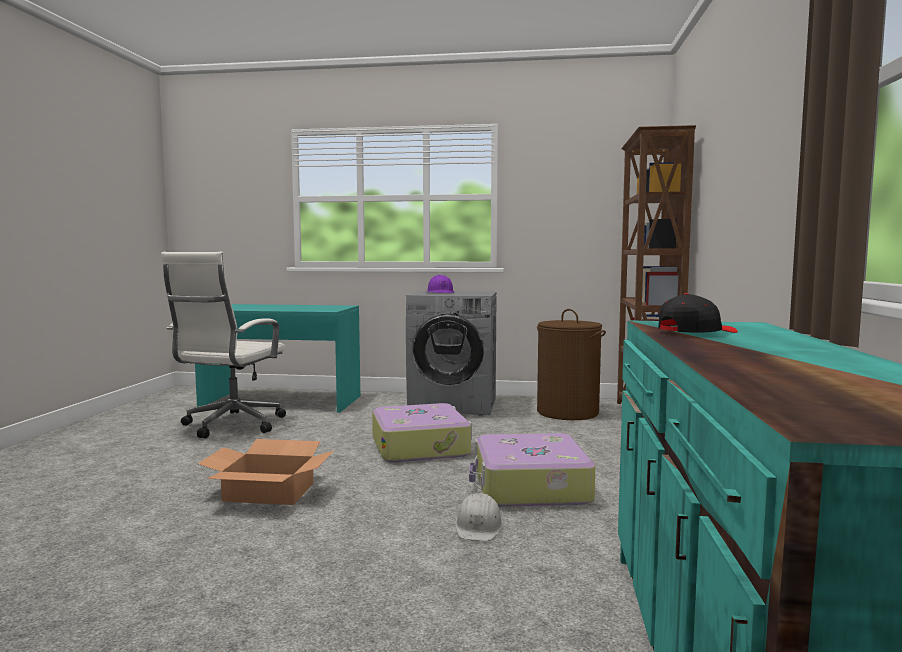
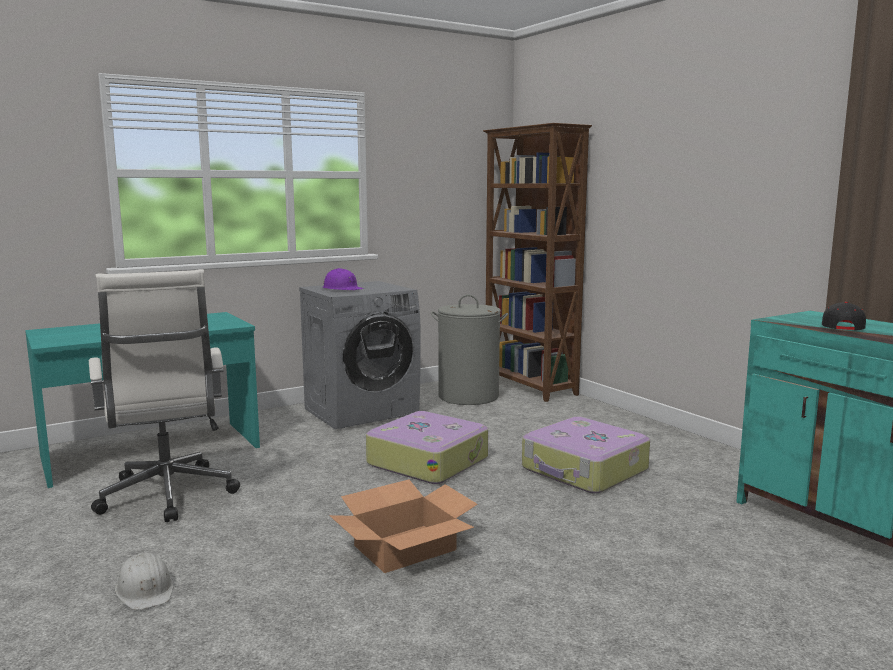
camera: 40 degrees left, 5 degrees up
white hard hat [455,493,503,541] -> white hard hat moved to [115,553,173,610]
brown laundry basket [537,309,606,420] -> grey laundry basket [431,294,508,405]

